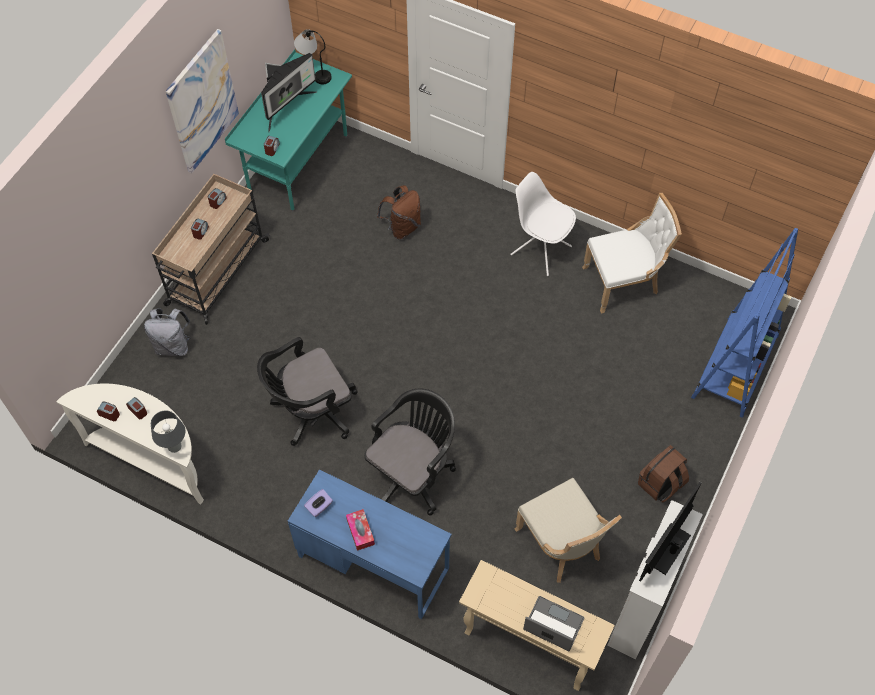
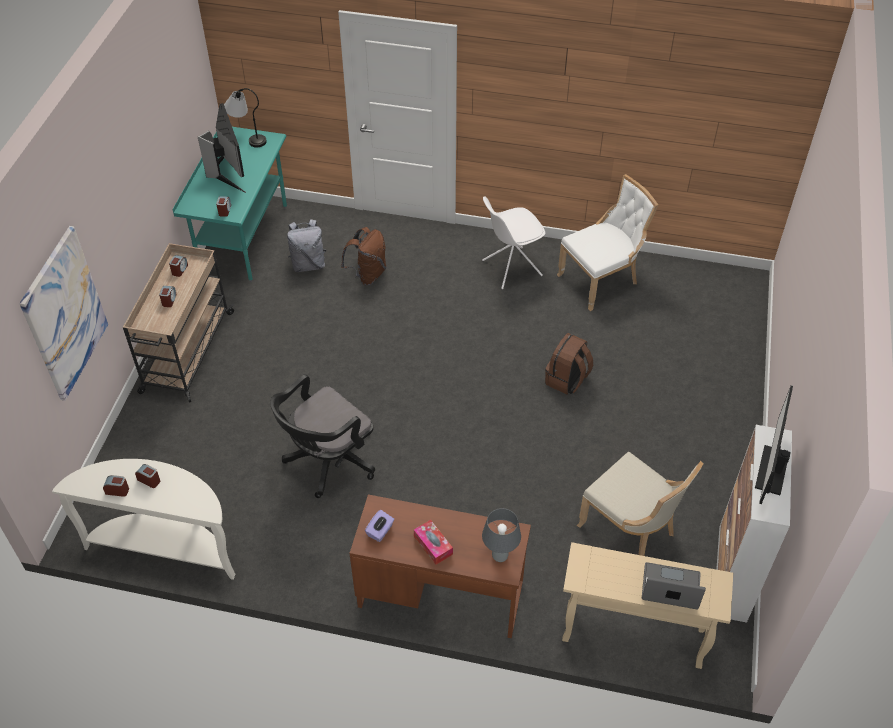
camera: 15 degrees left, 10 degrees down
grey backpack [144,308,191,356] -> grey backpack moved to [287,219,326,272]
grey table lamp [151,410,185,453] -> grey table lamp moved to [482,508,521,562]
picture [165,29,239,173] -> picture moved to [19,226,108,401]
monitor [261,53,317,132] -> monitor turned 45 degrees counterclockwise [198,103,246,193]
blue desk [288,469,452,619] -> brown desk [350,495,531,638]
black office chair [364,389,456,516] -> none
white chair [510,172,576,276] -> white chair turned 45 degrees counterclockwise [482,196,545,289]
brown backpack [638,445,689,502] -> brown backpack moved to [545,333,593,394]
blue bookcase [691,228,798,418] -> none

